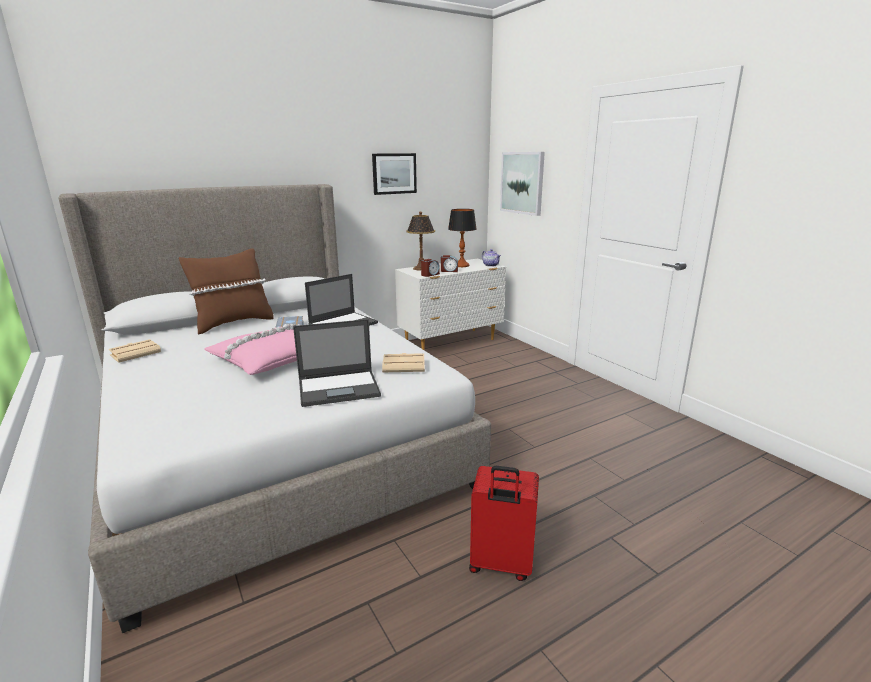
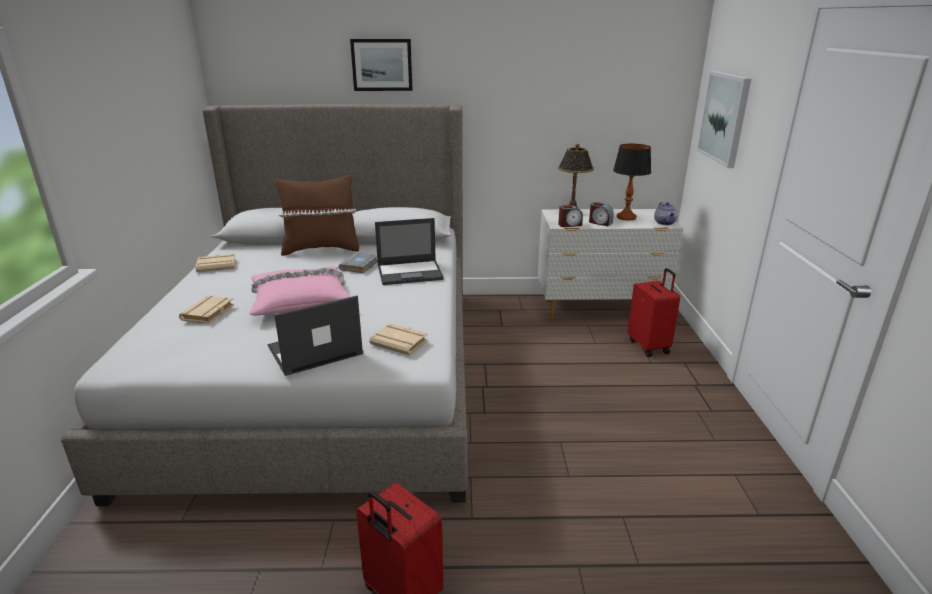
camera: 30 degrees right, 5 degrees up
laptop [293,319,381,407] -> laptop turned 135 degrees clockwise [267,295,363,376]
picture [372,153,417,195] -> picture moved to [350,39,412,91]
none -> beige book [179,296,234,324]
none -> red suitcase [628,268,680,357]

